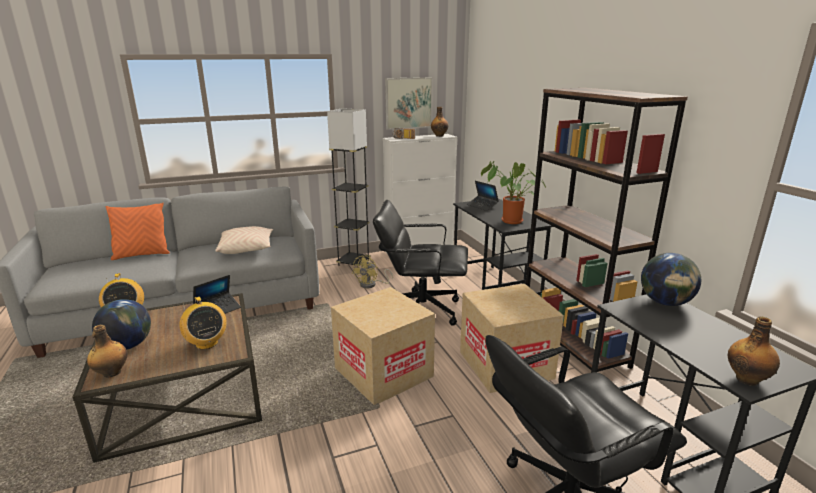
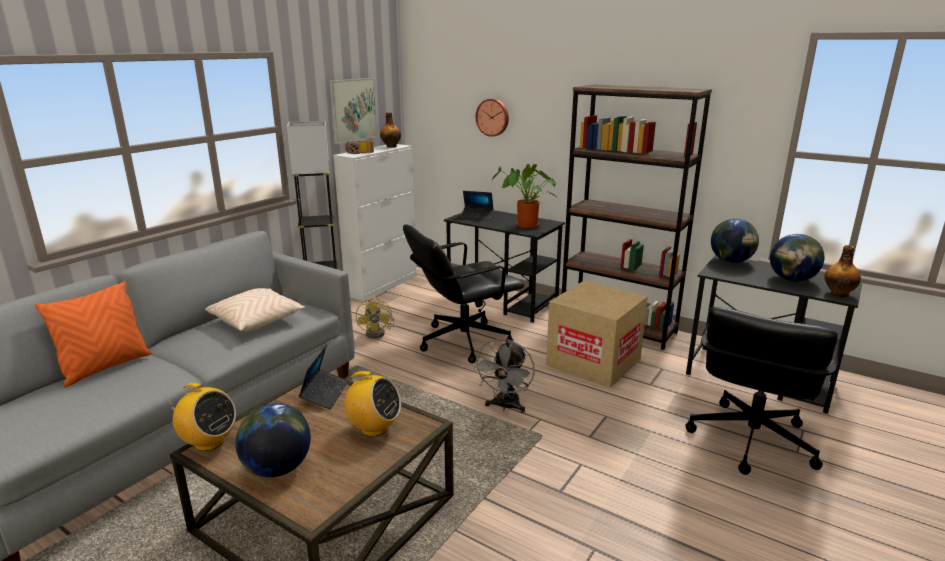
camera: 35 degrees left, 0 degrees up
bottle [87,325,128,378] -> none
cardboard box [331,287,435,405] -> grey fan [473,339,535,413]
none -> wall clock [476,99,509,137]
none -> globe [770,234,824,282]

